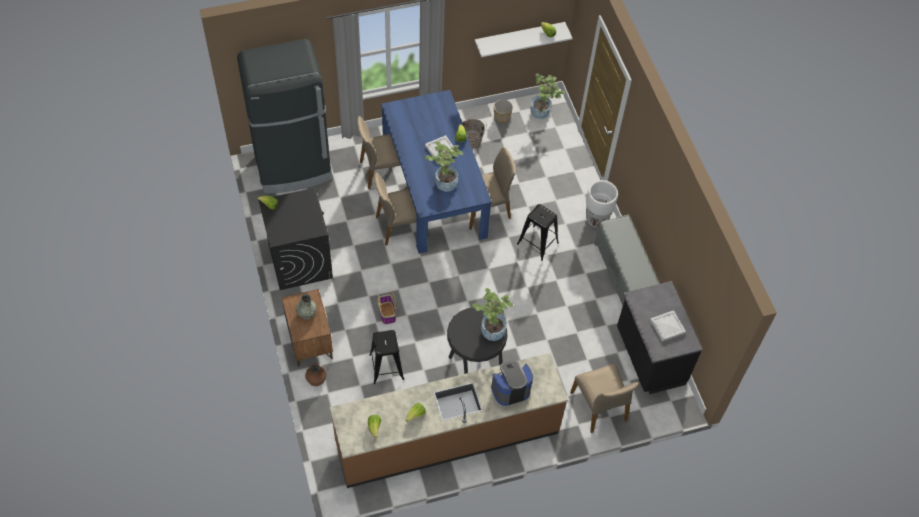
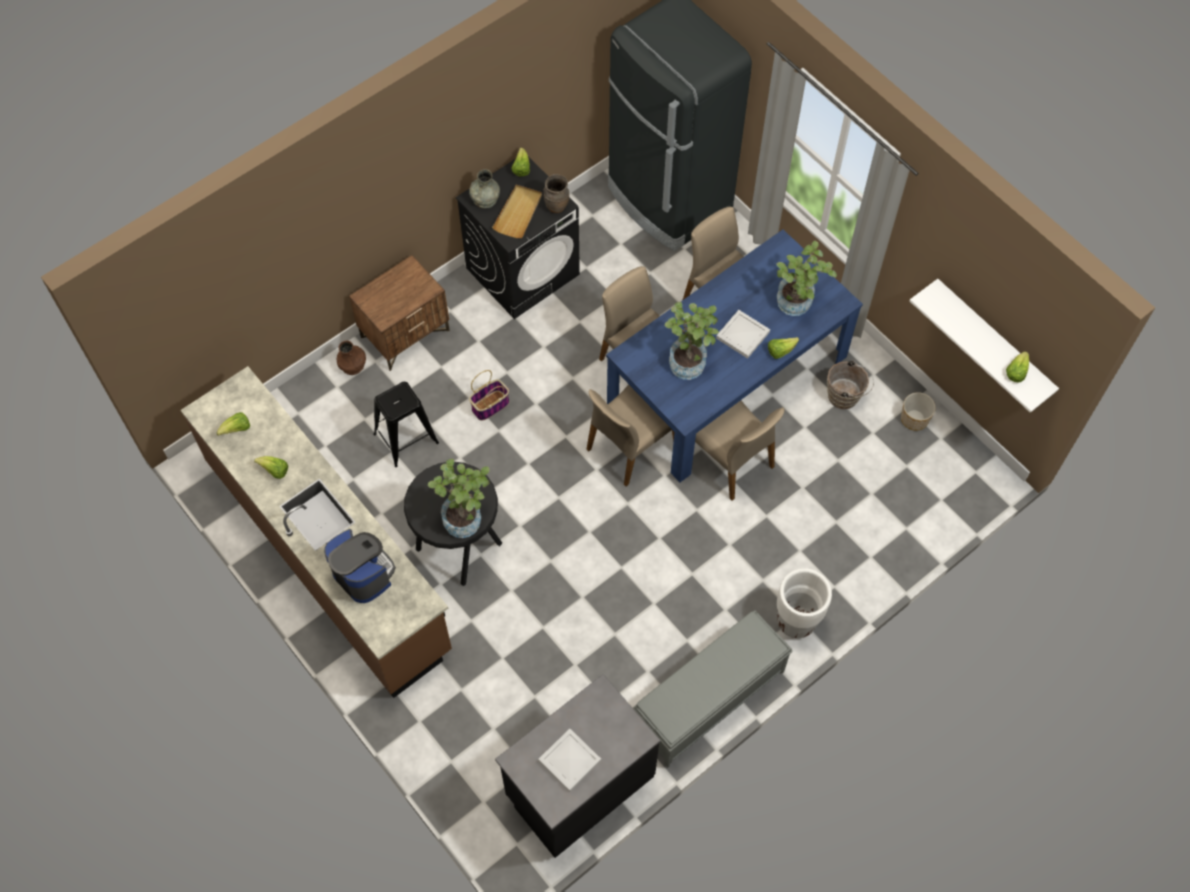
camera: 70 degrees right, 5 degrees up
grey vase [296,294,317,320] -> grey vase moved to [469,169,500,209]
black stool [517,204,559,261] -> none
potted plant [530,74,565,119] -> potted plant moved to [776,241,837,316]
beige chair [570,363,639,433] -> beige chair moved to [587,385,674,487]
none -> beige tray [492,185,542,238]
none -> brown vase [544,174,569,213]

